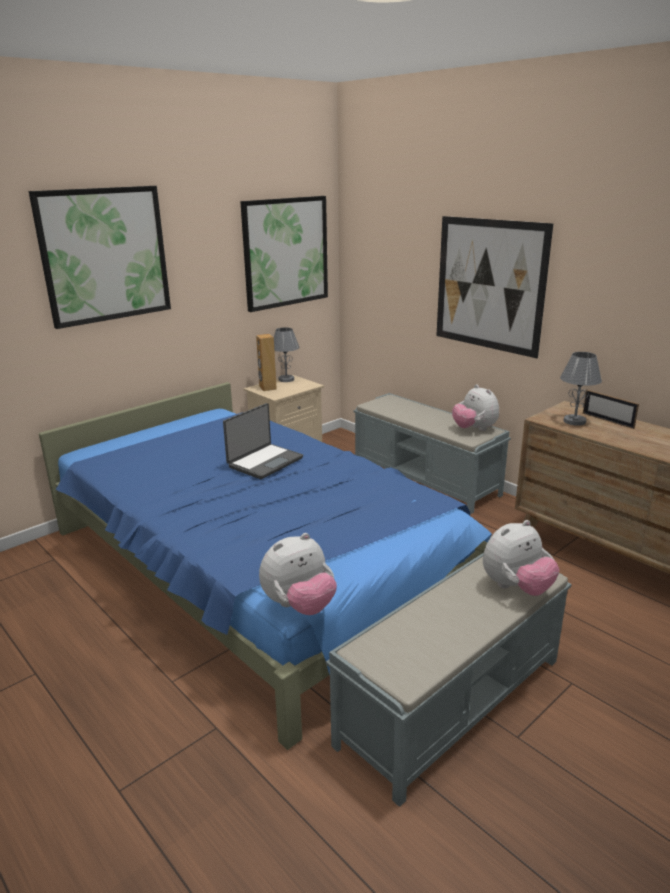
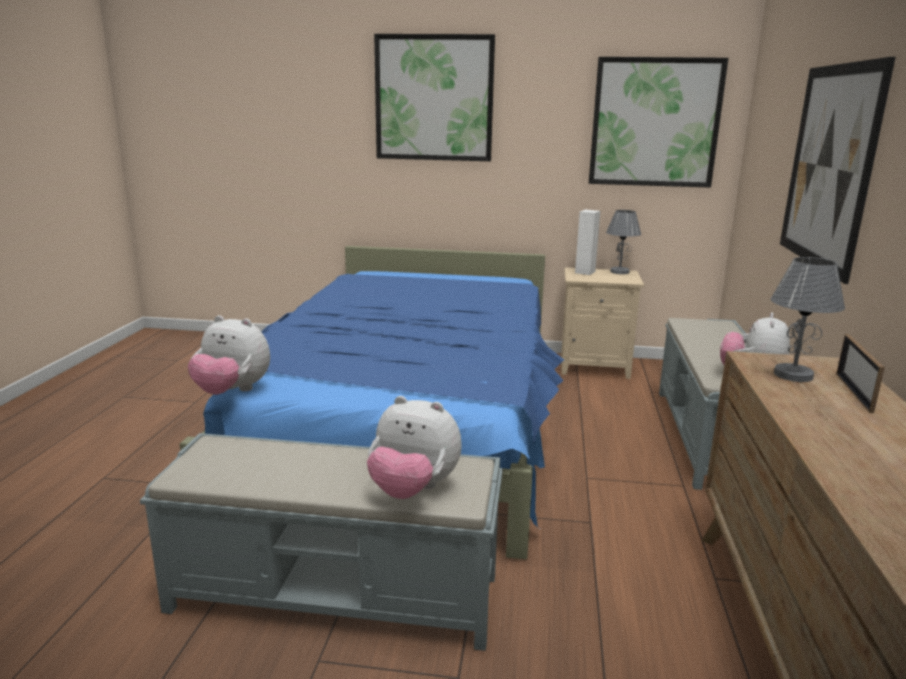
camera: 50 degrees right, 5 degrees down
laptop [223,403,303,479] -> none
brown speaker [256,334,277,391] -> white speaker [575,210,600,275]

